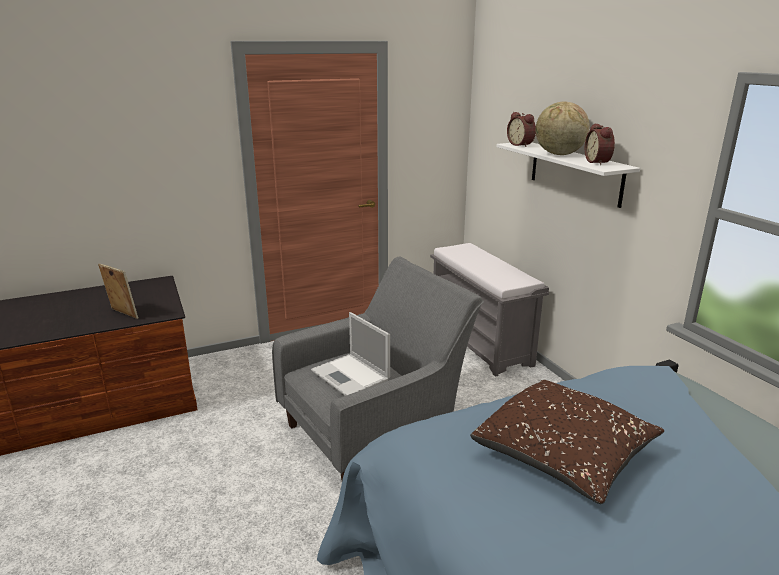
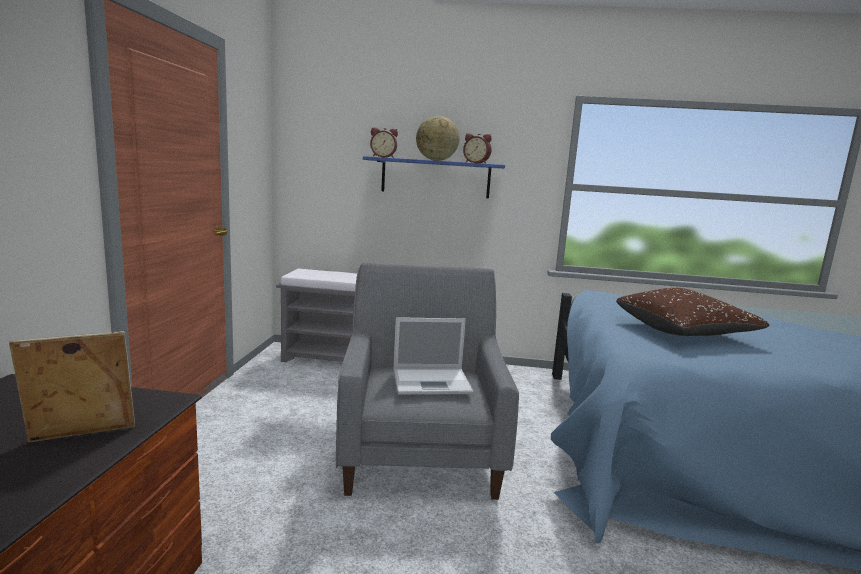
camera: 60 degrees left, 10 degrees down
white shelf [496,143,640,208] -> blue shelf [363,156,505,198]

